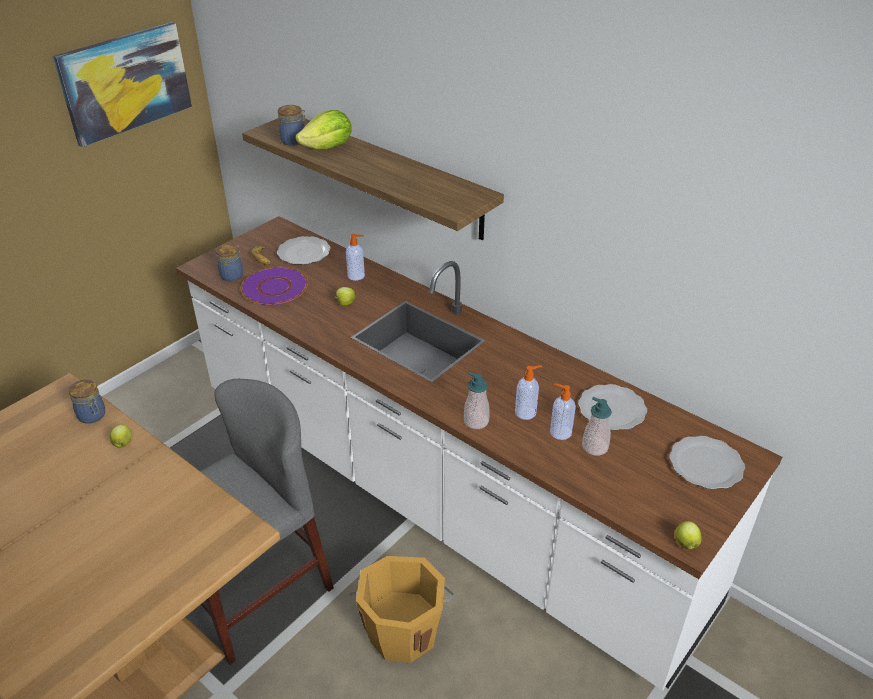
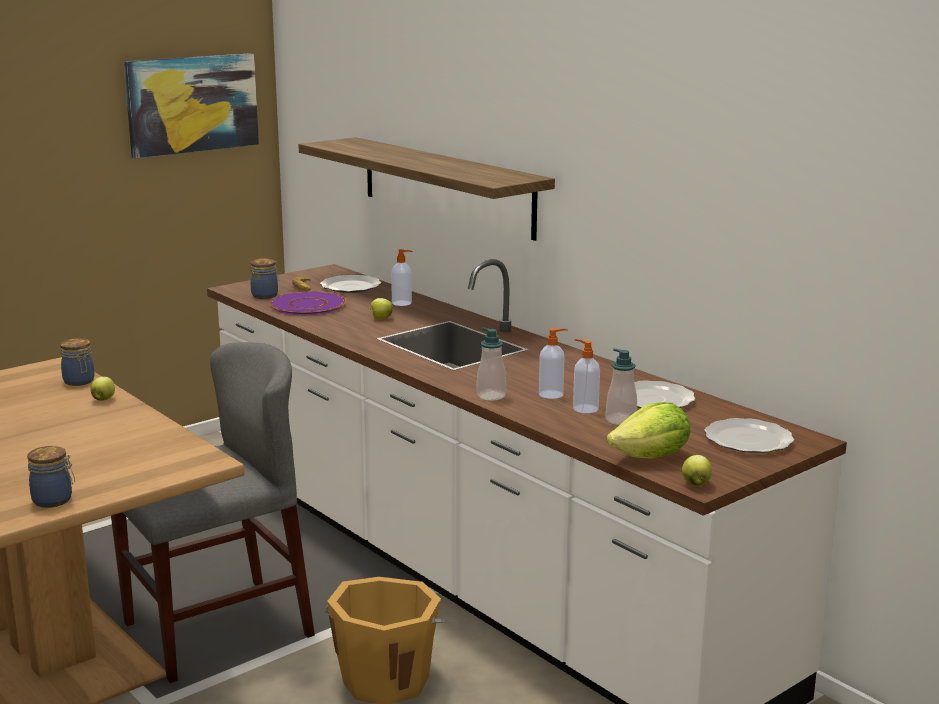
camera: 10 degrees right, 20 degrees down
jar [278,105,307,146] -> jar moved to [27,446,75,508]
lettuce [295,110,352,149] -> lettuce moved to [607,402,690,459]

